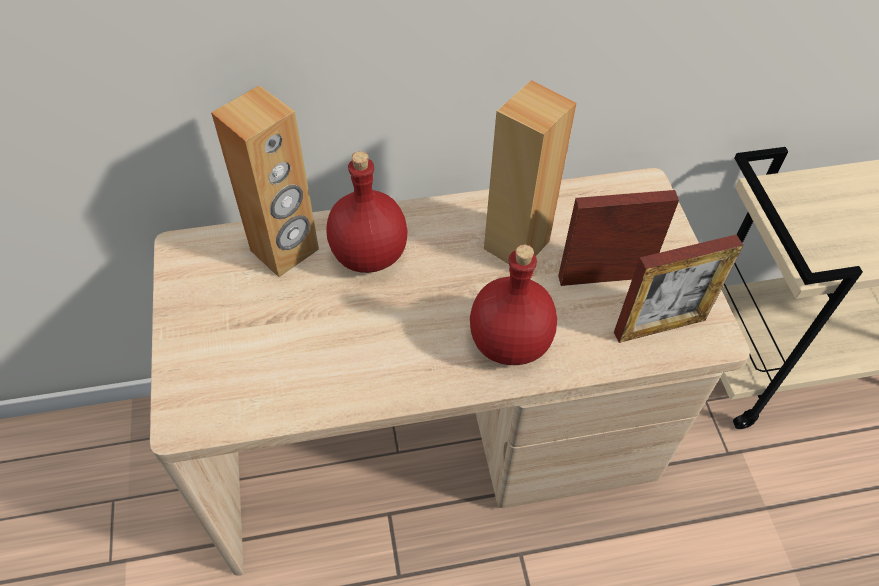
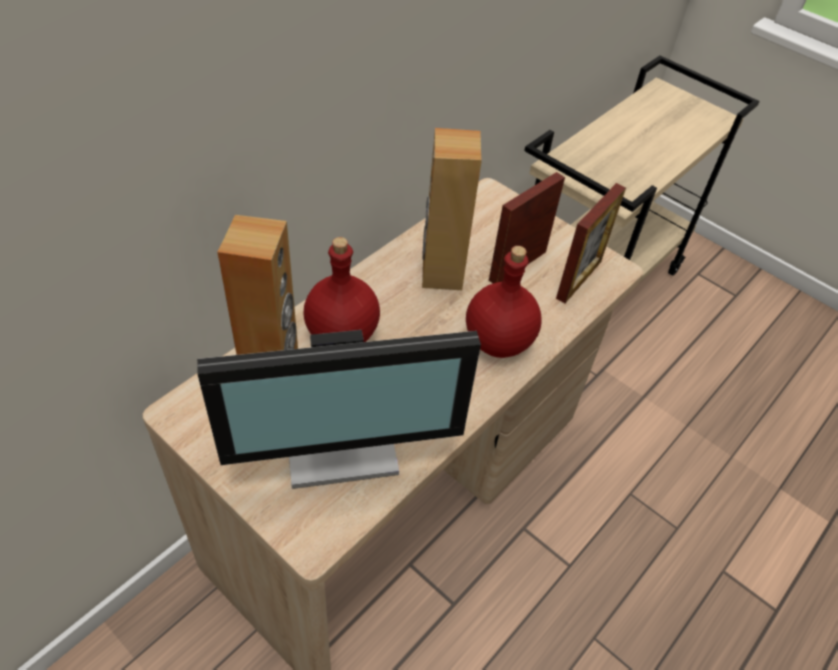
camera: 40 degrees left, 5 degrees down
none -> monitor [197,330,481,489]

